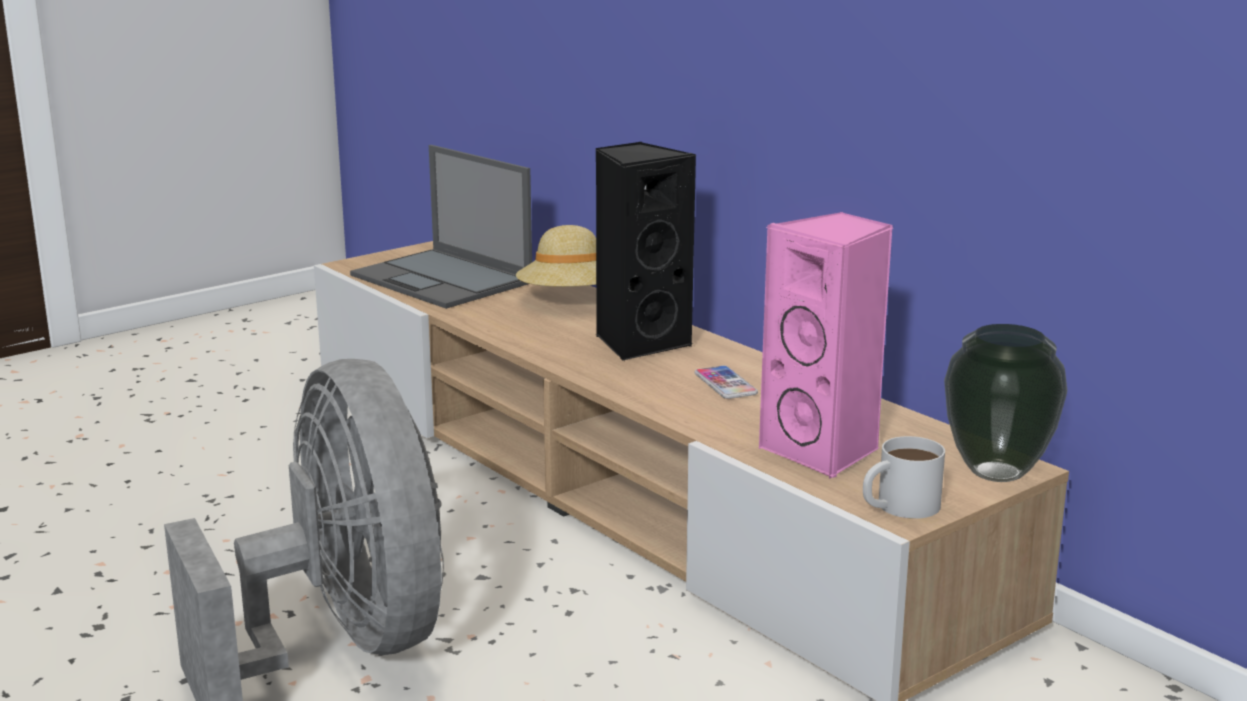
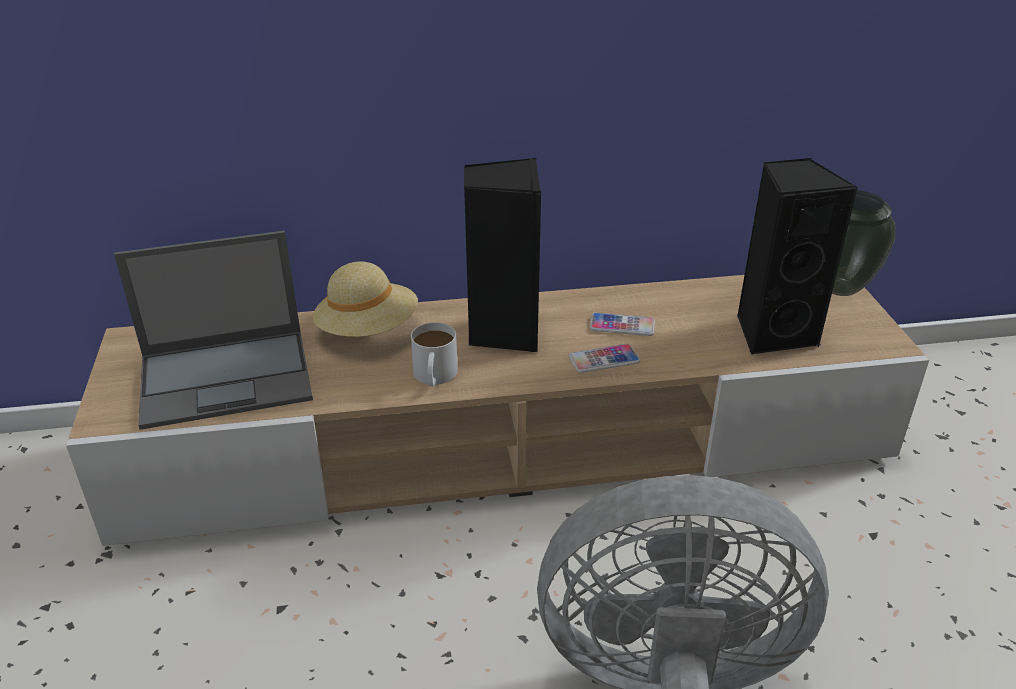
camera: 60 degrees left, 15 degrees up
pink speaker [759,212,893,479] -> black speaker [737,158,858,354]
white mug [863,436,945,519] -> white mug moved to [411,322,458,386]
none -> phone [569,344,640,373]

